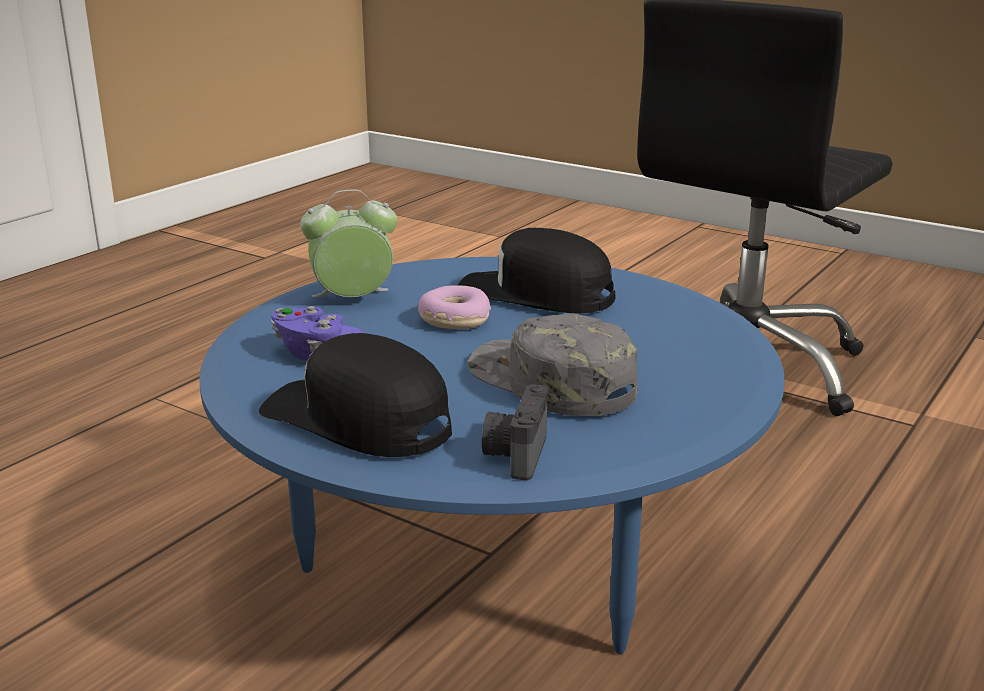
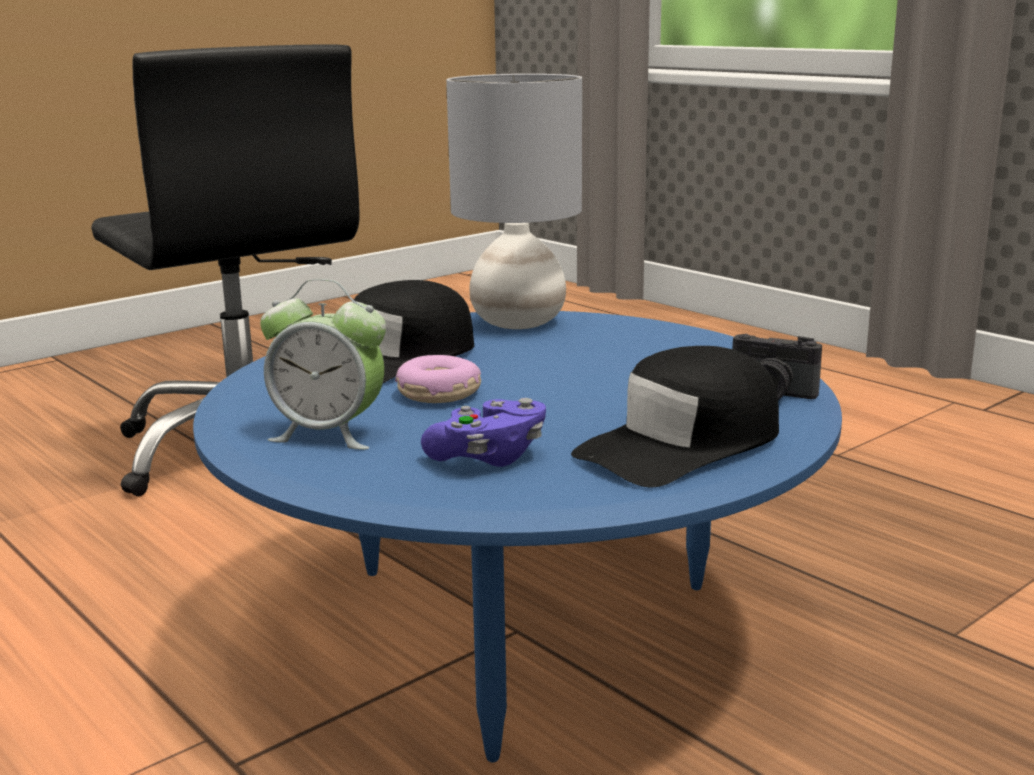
camera: 75 degrees left, 5 degrees down
alarm clock [300,190,397,298] -> alarm clock turned 75 degrees counterclockwise [260,279,386,450]
grey cap [468,314,638,416] -> none
none -> grey table lamp [446,74,582,329]

